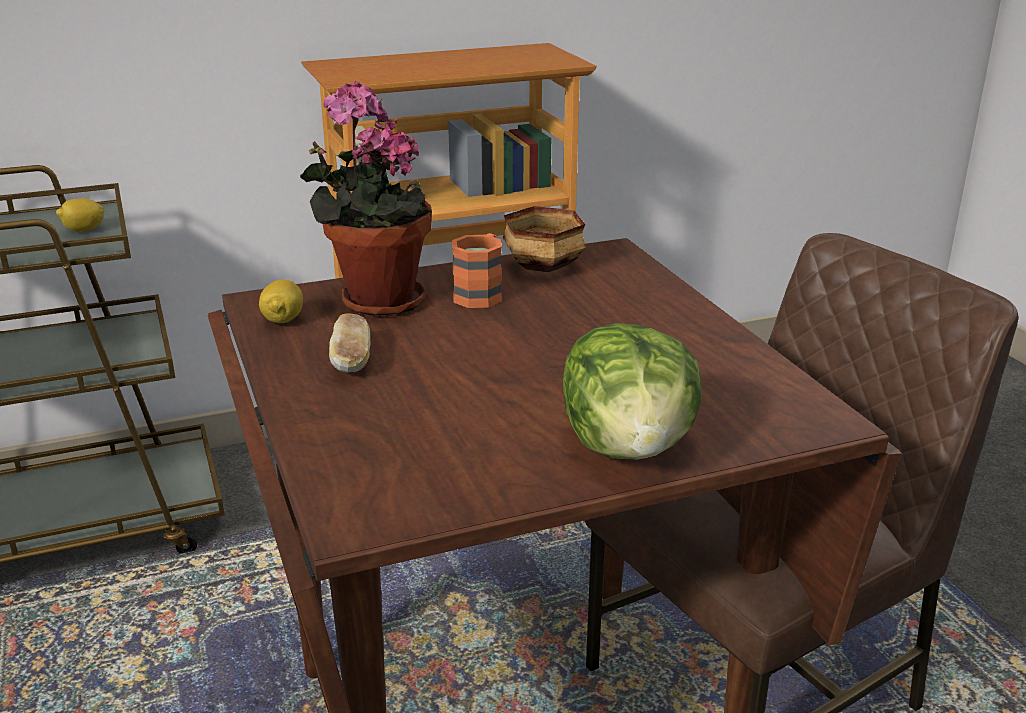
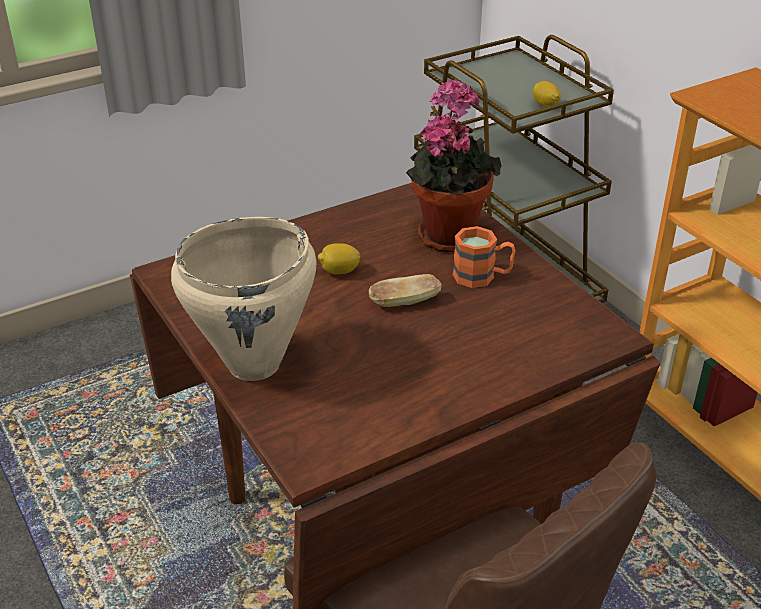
camera: 80 degrees right, 10 degrees up
lemon [259,280,303,323] -> lemon moved to [318,243,361,274]
bread [329,314,371,373] -> bread moved to [369,274,442,307]
bowl [503,206,586,272] -> none
lettuce [563,323,702,460] -> beige cooking pot [171,217,316,381]

